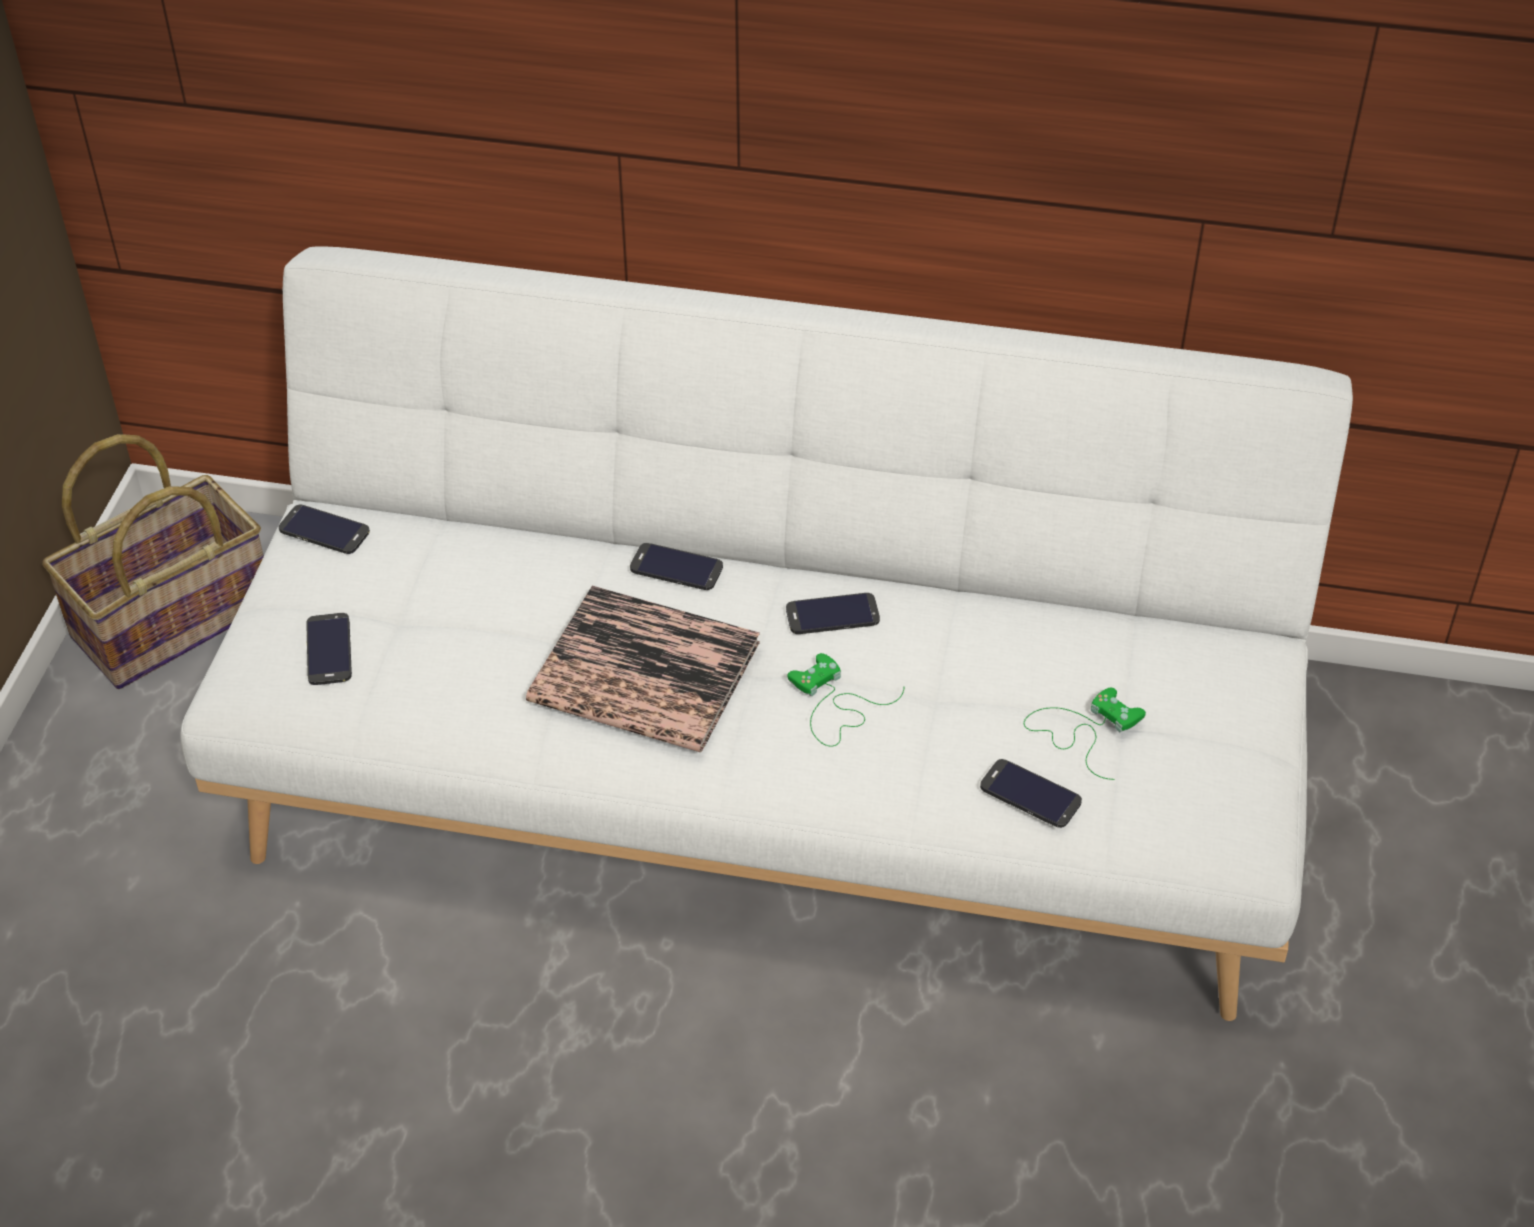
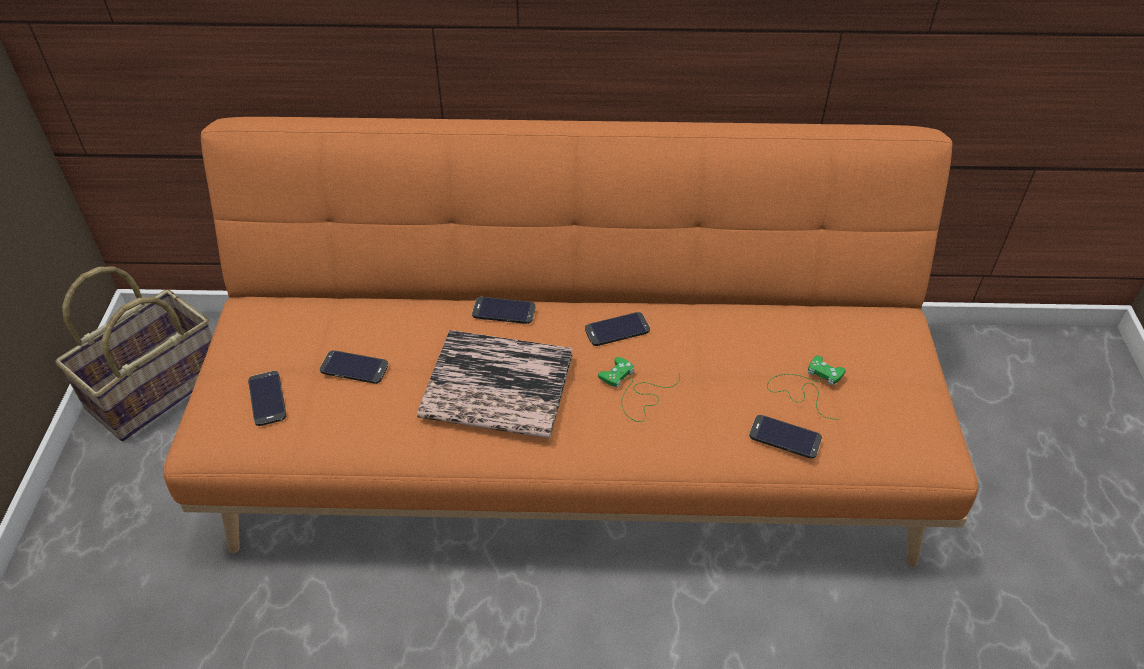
camera: 10 degrees left, 0 degrees up
white sofa [180,246,1353,1021] -> orange sofa [163,117,978,567]
phone [279,505,370,554] -> phone moved to [320,350,388,384]

